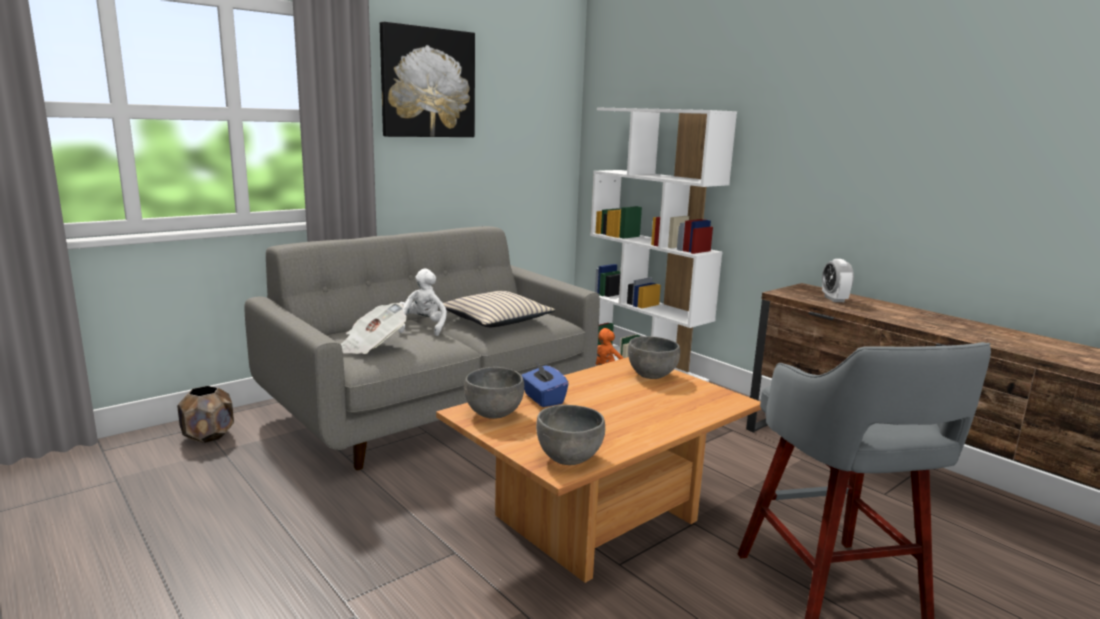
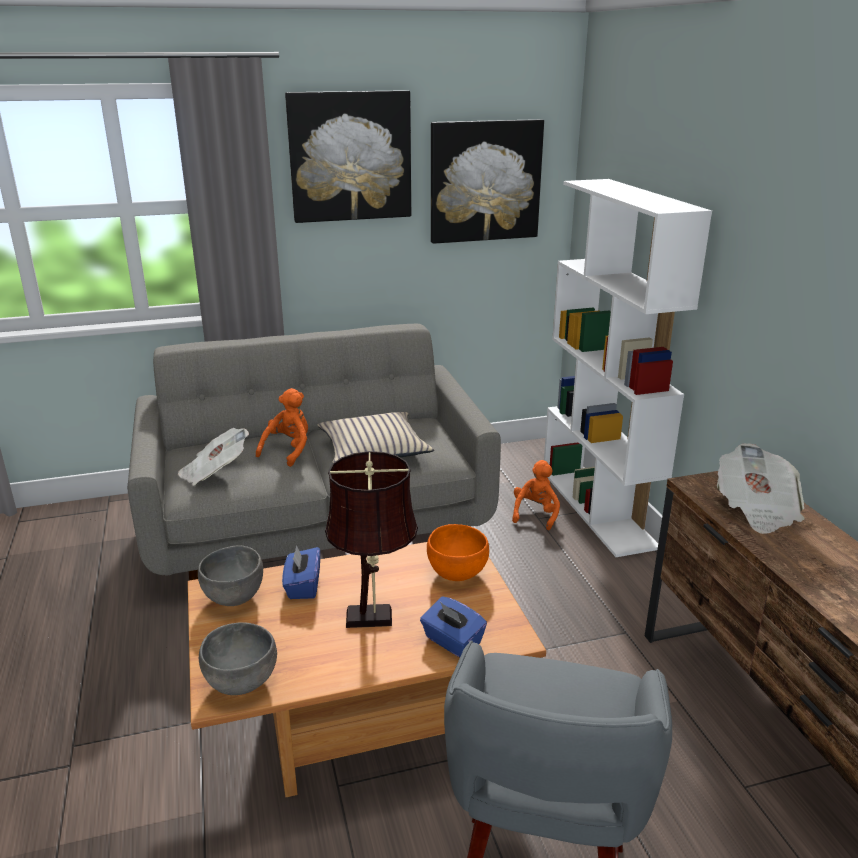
camera: 25 degrees right, 10 degrees up
brown planter [177,386,234,443] -> none
white plush toy [398,268,447,336] -> orange plush toy [256,388,308,467]
grey bowl [628,336,680,379] -> orange bowl [427,524,489,581]
alarm clock [822,259,854,302] -> newspaper [717,443,804,534]
none -> brown table lamp [325,451,418,628]
none -> blue tissue box [420,597,487,657]
none -> picture [431,119,544,244]

